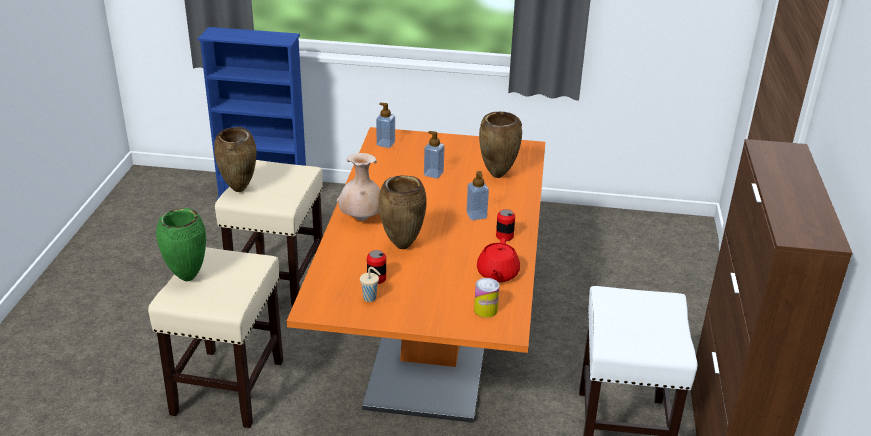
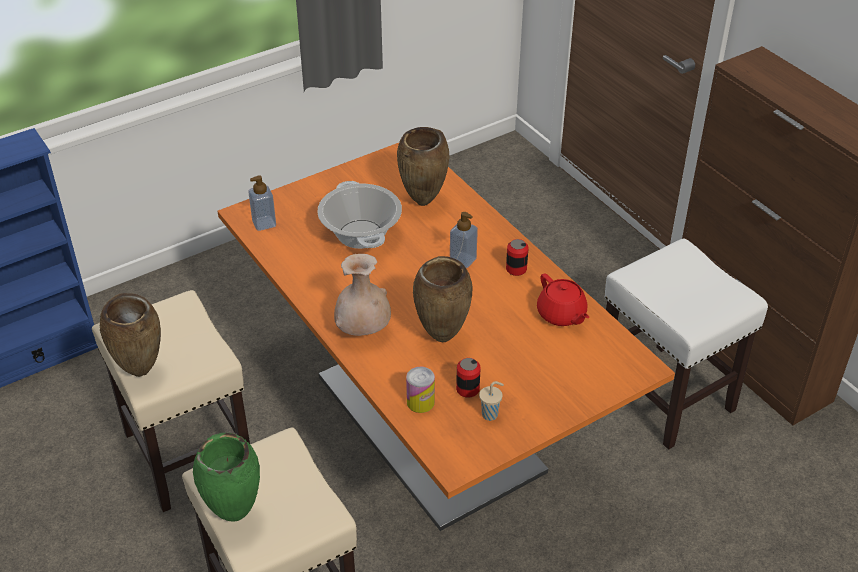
camera: 40 degrees left, 10 degrees up
soap dispenser [424,131,445,179] -> cooking pot [317,181,402,249]
can [474,278,500,318] -> can moved to [406,367,435,413]

